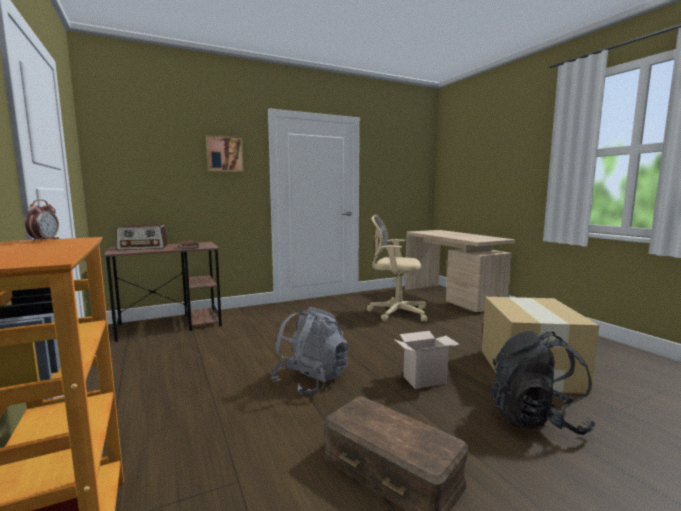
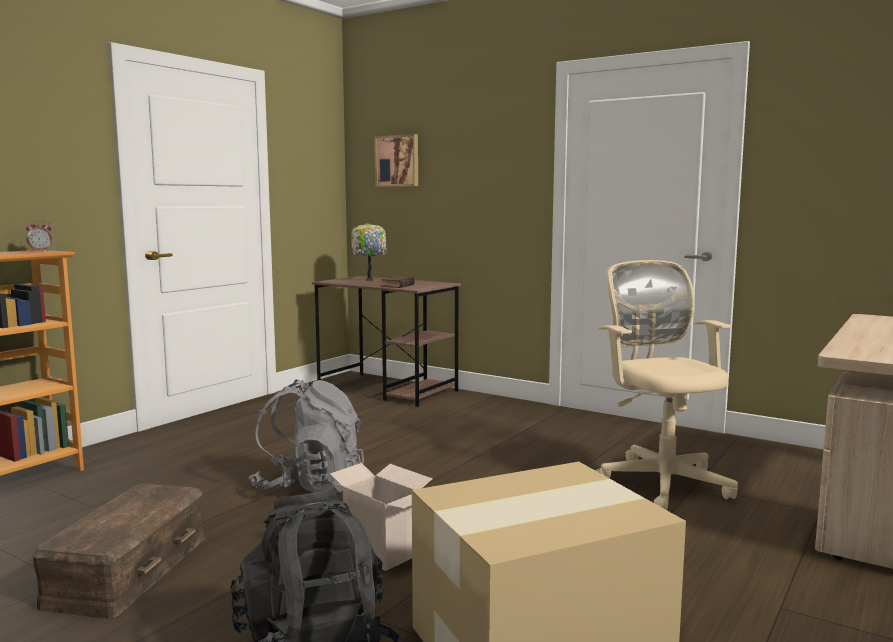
camera: 60 degrees right, 0 degrees up
radio [116,225,168,250] -> table lamp [351,223,387,281]
picture [206,135,244,172] -> picture moved to [374,134,418,187]

